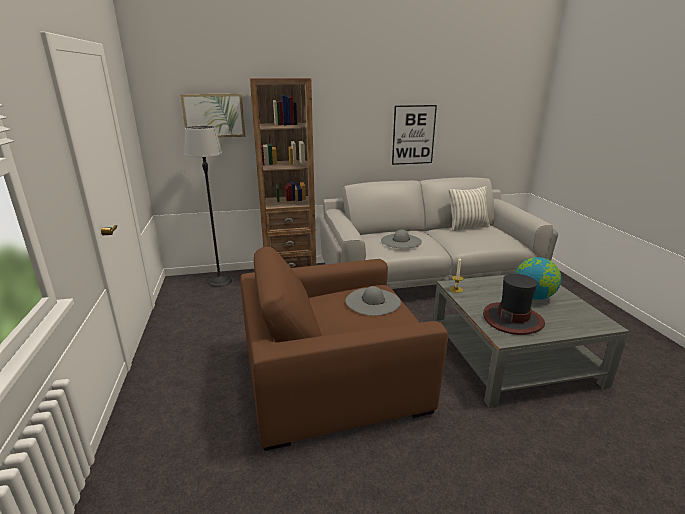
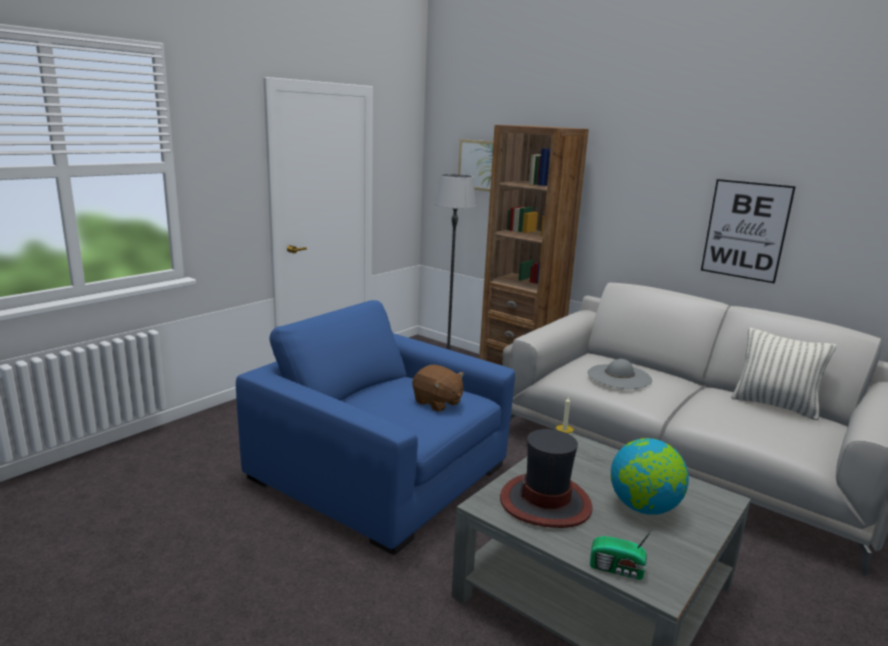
camera: 50 degrees right, 5 degrees down
brown armchair [240,247,448,451] -> blue armchair [236,300,515,555]
grey hat [345,286,401,316] -> brown plush toy [412,364,464,412]
none -> radio [590,525,656,580]

